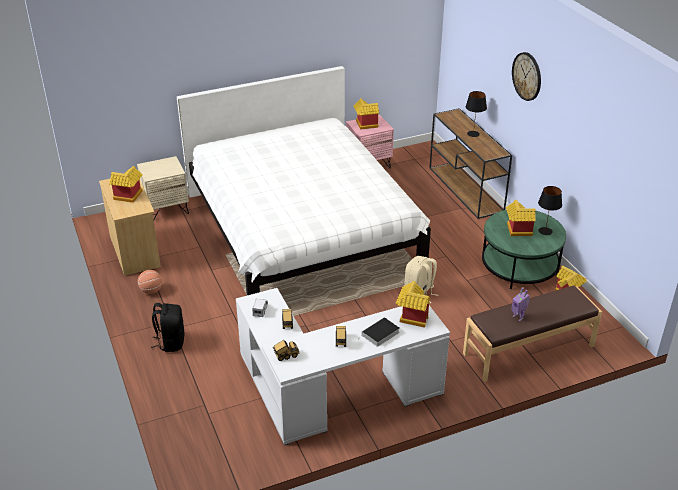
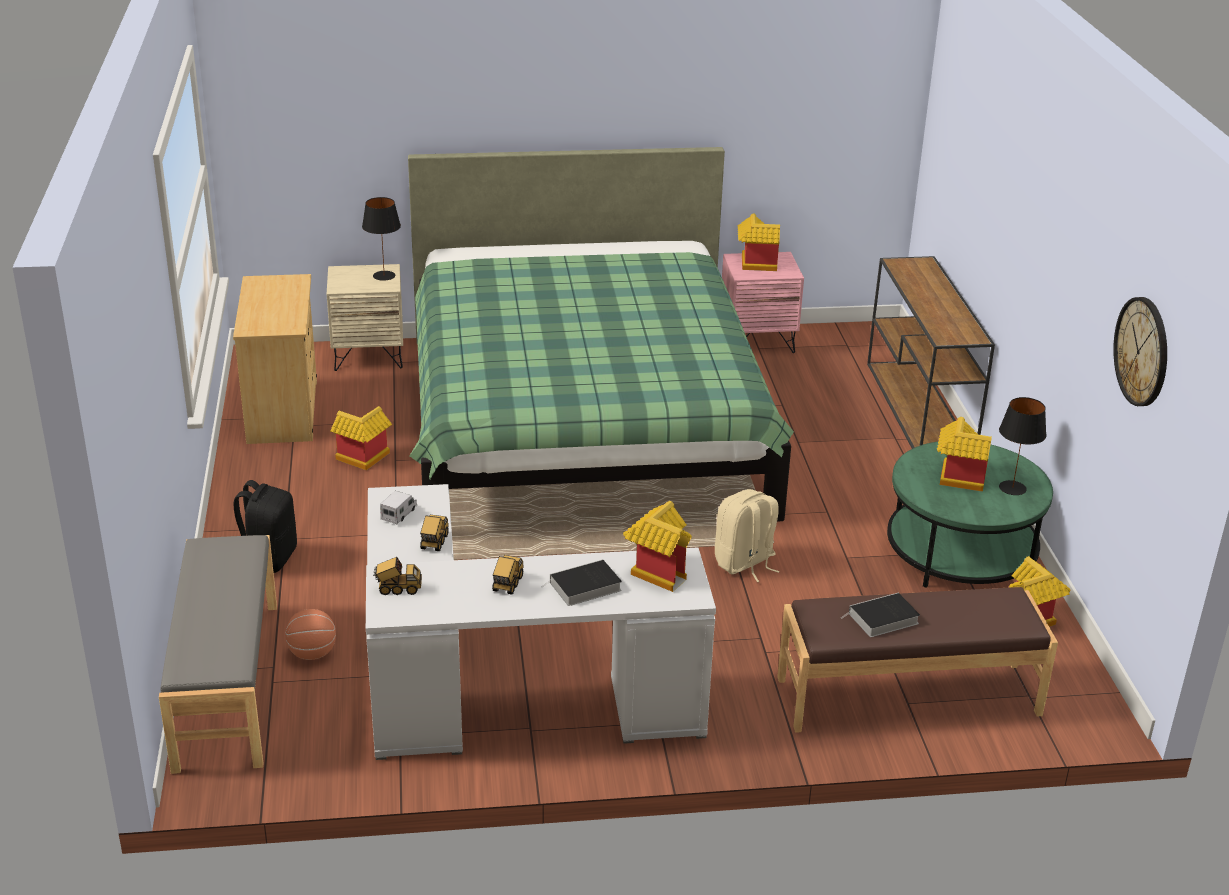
camera: 15 degrees right, 5 degrees down
toy house [109,166,143,203] -> toy house moved to [330,406,392,470]
basketball [138,270,162,294] -> basketball moved to [285,609,336,660]
white bed [177,66,431,295] -> green bed [408,147,794,522]
black table lamp [466,91,487,137] -> black table lamp moved to [362,197,401,281]
wall clock [512,52,541,101] -> wall clock moved to [1113,297,1167,406]
toy robot [512,287,530,321] -> book [841,593,920,637]
none -> grey bench [159,535,277,774]

